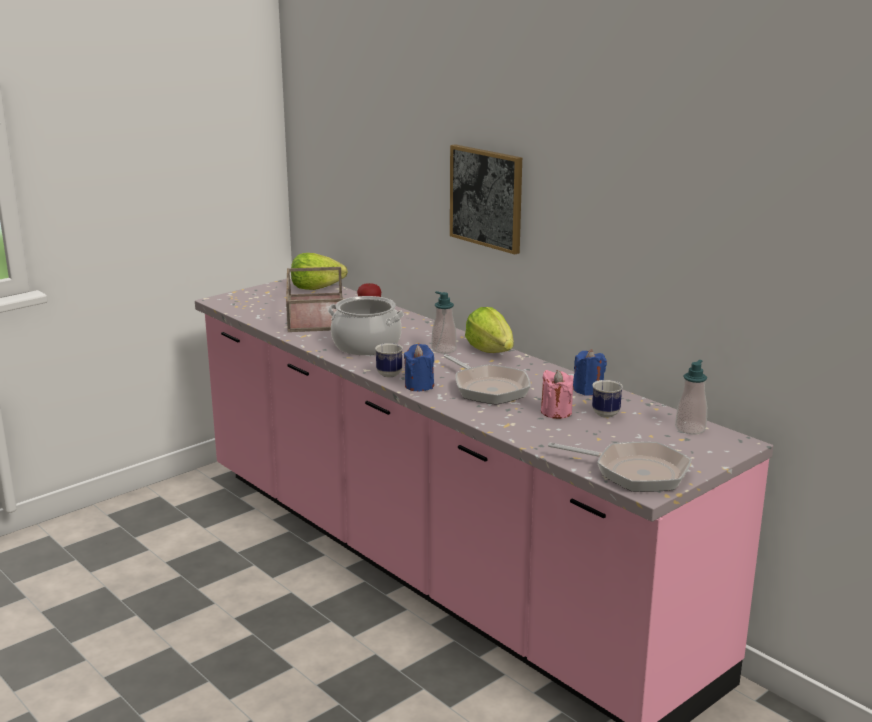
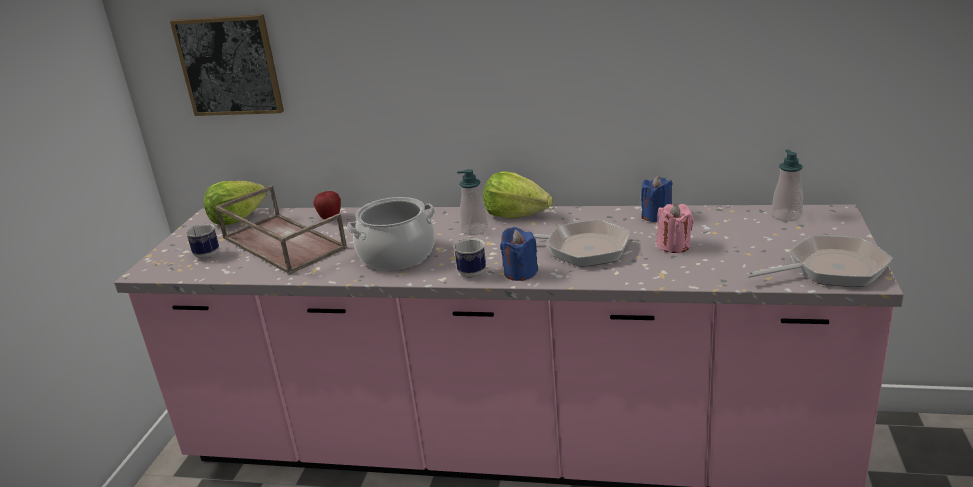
camera: 35 degrees left, 5 degrees up
picture [450,144,522,255] -> picture moved to [170,14,284,116]
mug [592,380,623,418] -> mug moved to [185,224,219,259]

